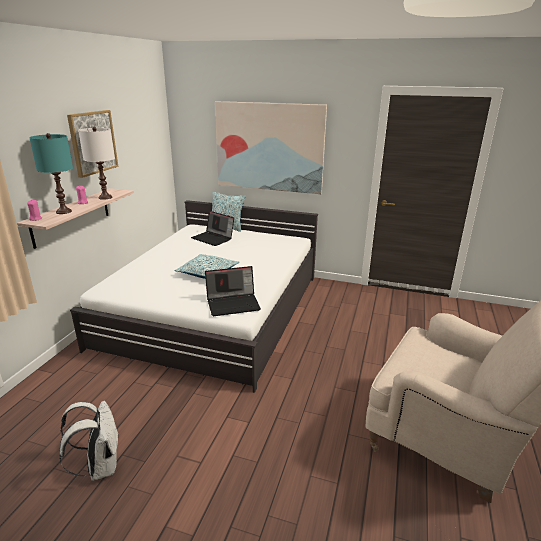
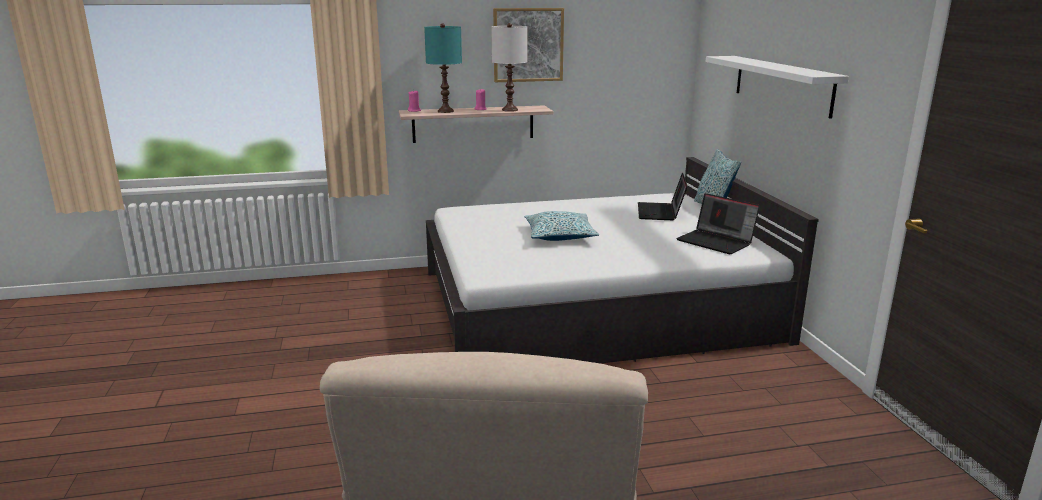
camera: 60 degrees right, 5 degrees down
white backpack [59,401,119,481] -> none
laptop [205,266,261,316] -> laptop moved to [676,193,760,254]
picture [215,101,327,194] -> white shelf [706,56,849,119]

